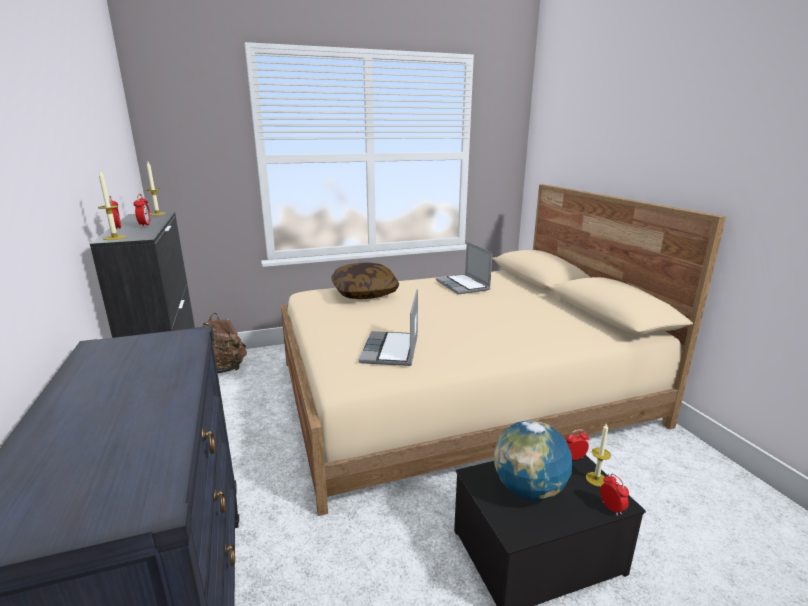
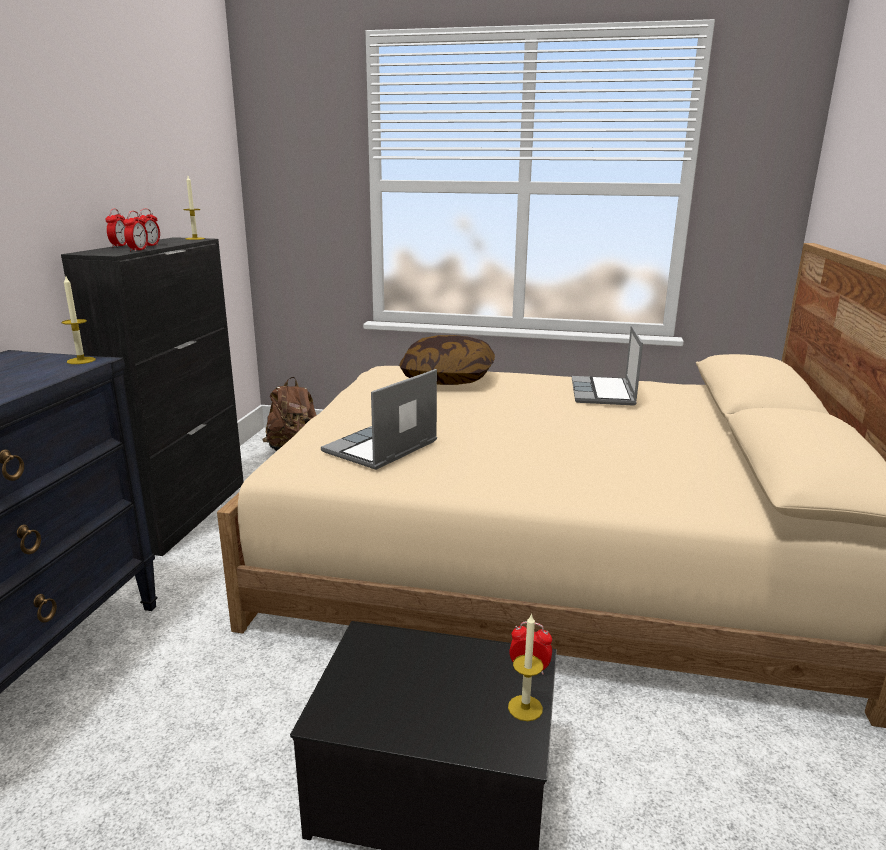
camera: 30 degrees right, 0 degrees up
candle [98,171,126,240] -> candle moved to [61,277,96,364]
globe [494,421,572,501] -> none
alarm clock [600,473,629,516] -> alarm clock moved to [123,211,148,252]

